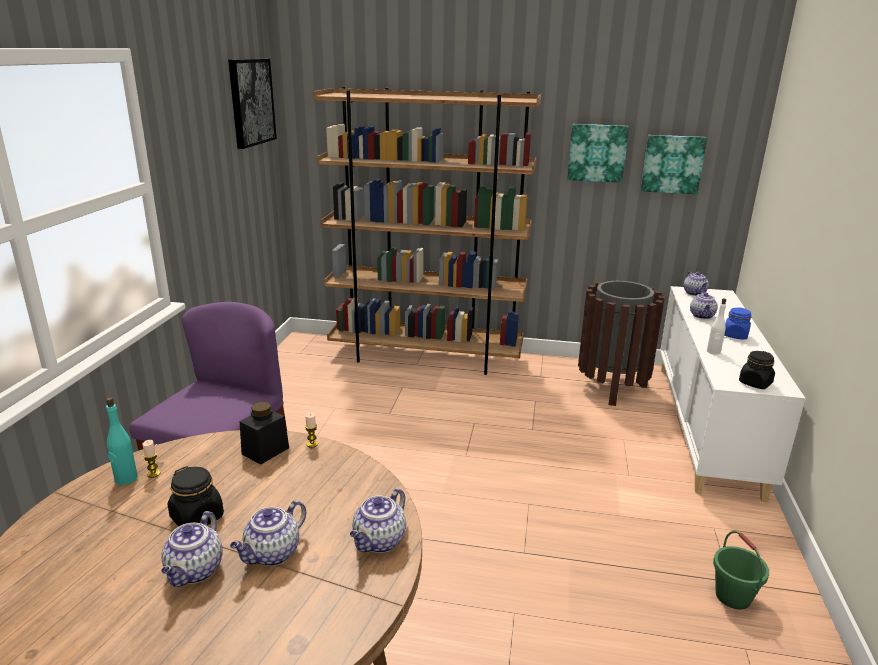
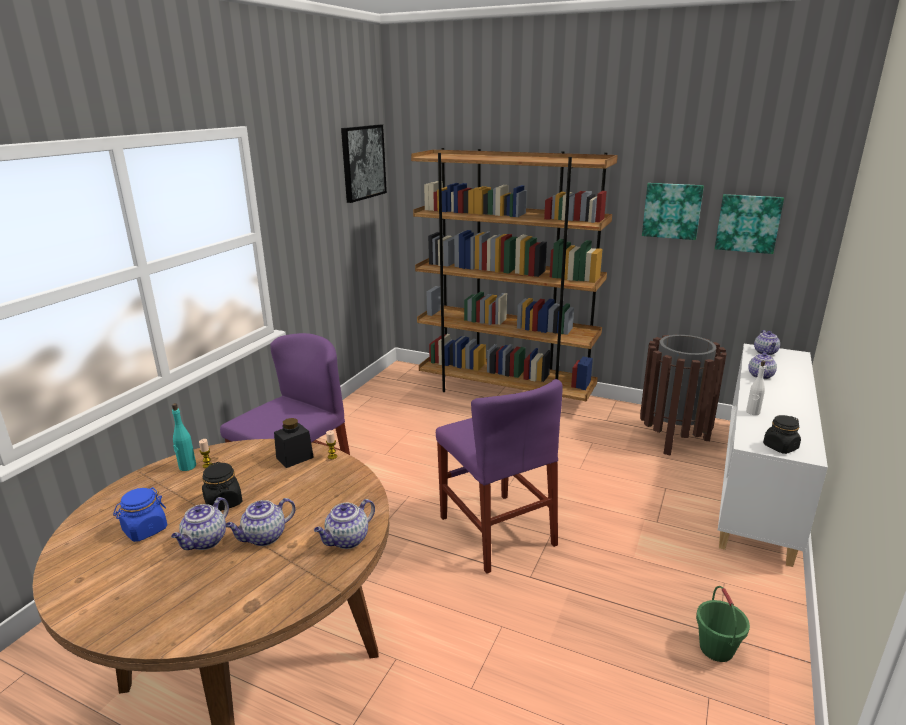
camera: 15 degrees right, 0 degrees up
blue jar [724,307,751,340] -> blue jar moved to [113,487,167,542]
none -> purple chair [436,379,562,574]

